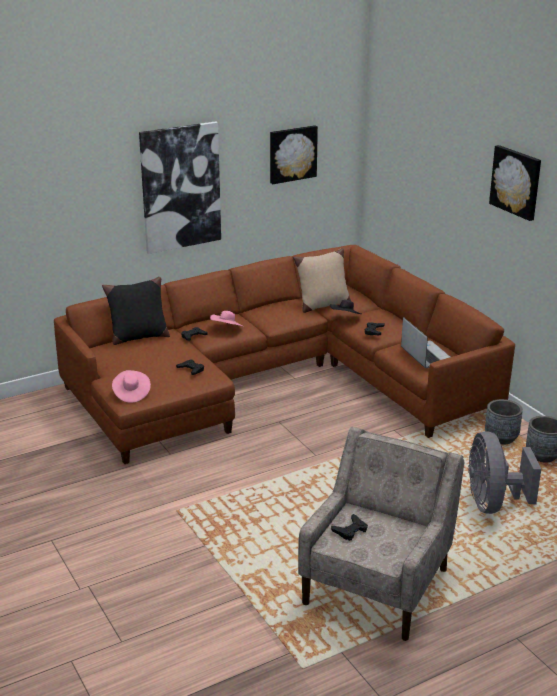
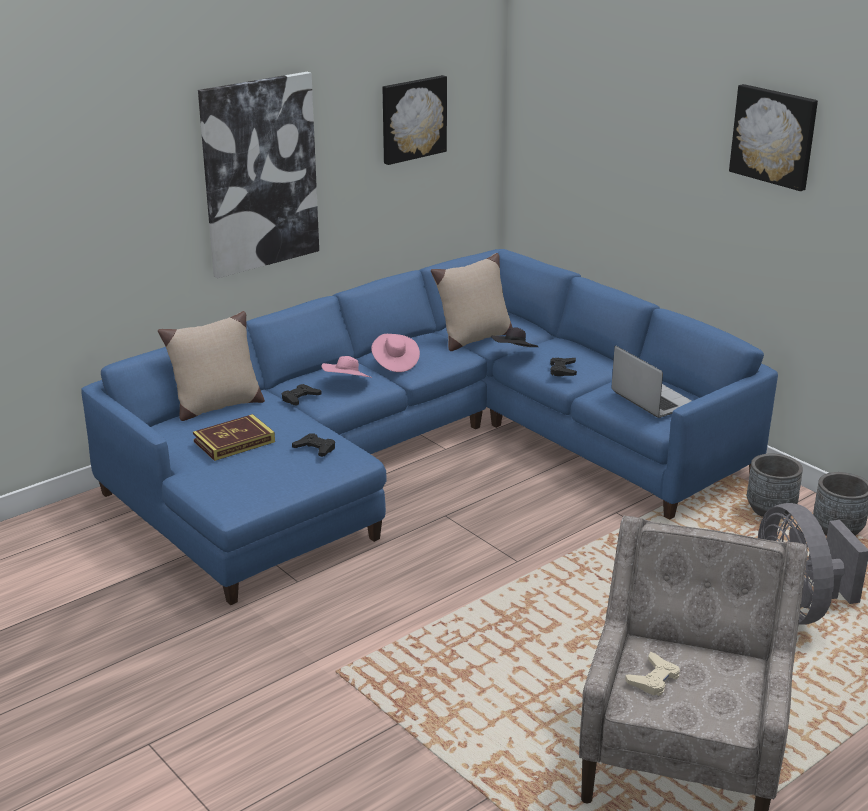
camera: 10 degrees left, 0 degrees up
brown sofa [54,245,515,464] -> blue sofa [81,249,778,605]
black pillow [102,277,170,345] -> beige pillow [158,311,265,421]
pink hat [112,370,151,403] -> pink hat moved to [371,334,420,372]
black game controller [331,514,368,541] -> beige game controller [625,652,680,696]
none -> book [193,414,275,461]

